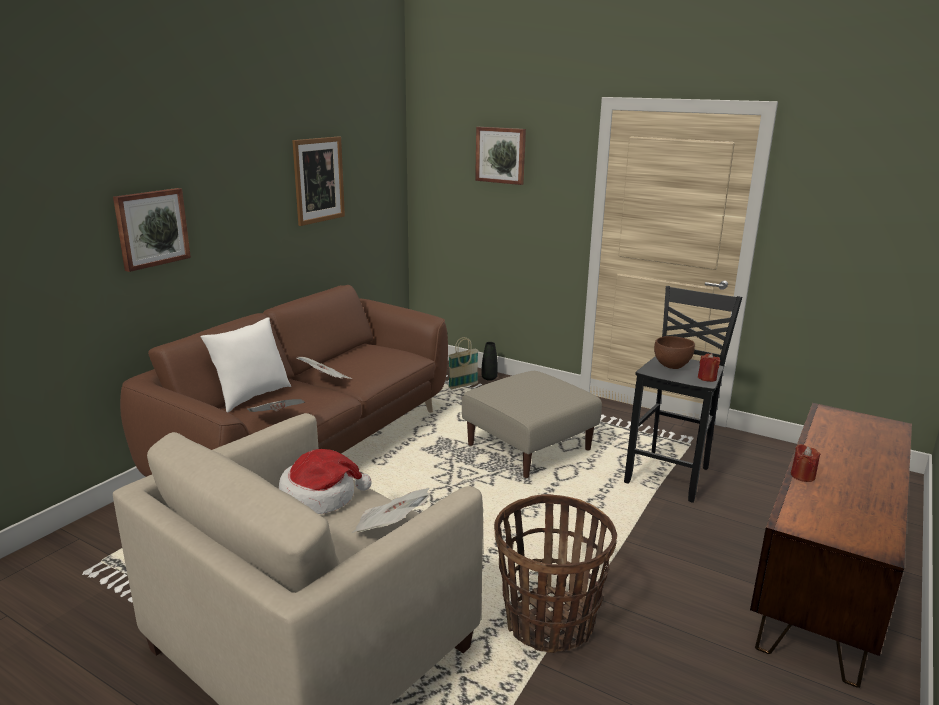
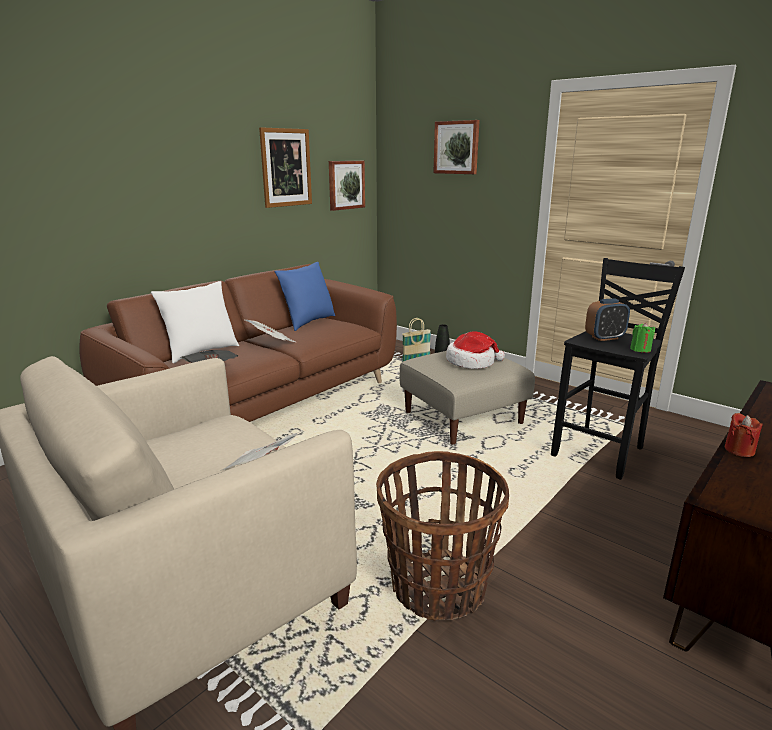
camera: 10 degrees right, 0 degrees up
picture [113,188,191,272] -> picture moved to [329,161,365,211]
hat [279,449,372,514] -> hat moved to [446,331,505,369]
brown bowl [654,336,695,369] -> alarm clock [585,299,630,341]
red candle [698,353,720,382] -> green candle [630,322,655,353]
none -> blue pillow [274,262,335,331]

